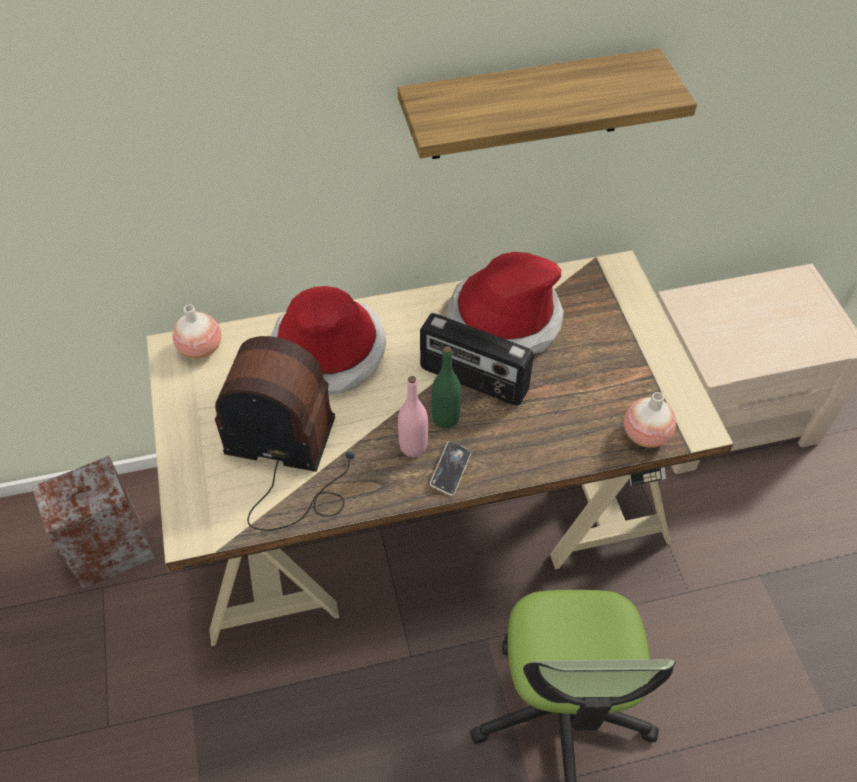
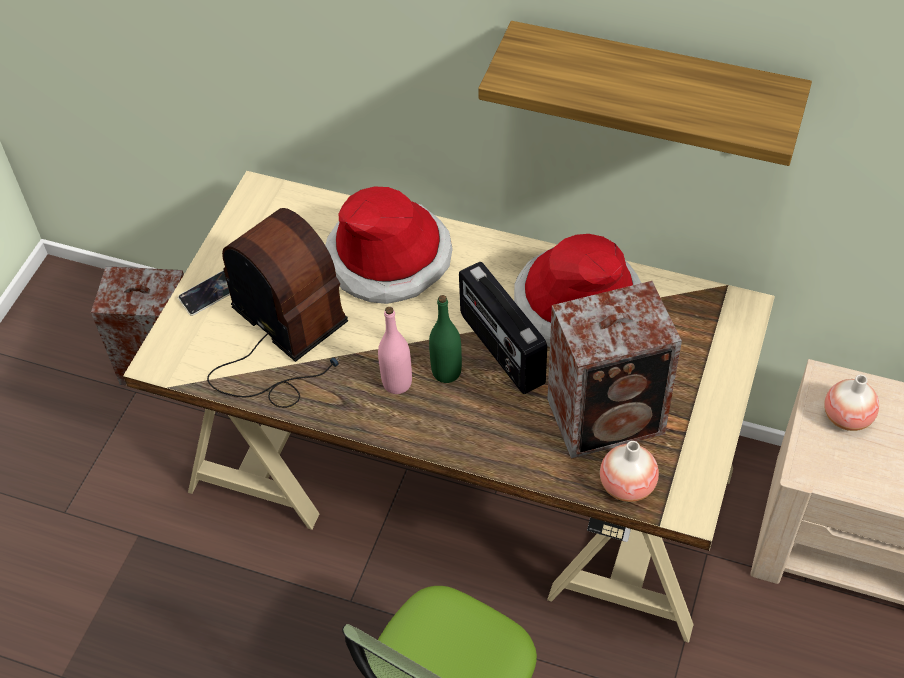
camera: 35 degrees right, 0 degrees up
vase [173,305,221,359] -> vase moved to [824,375,879,431]
phone [430,441,471,496] -> phone moved to [178,270,230,316]
none -> speaker [547,281,682,459]

